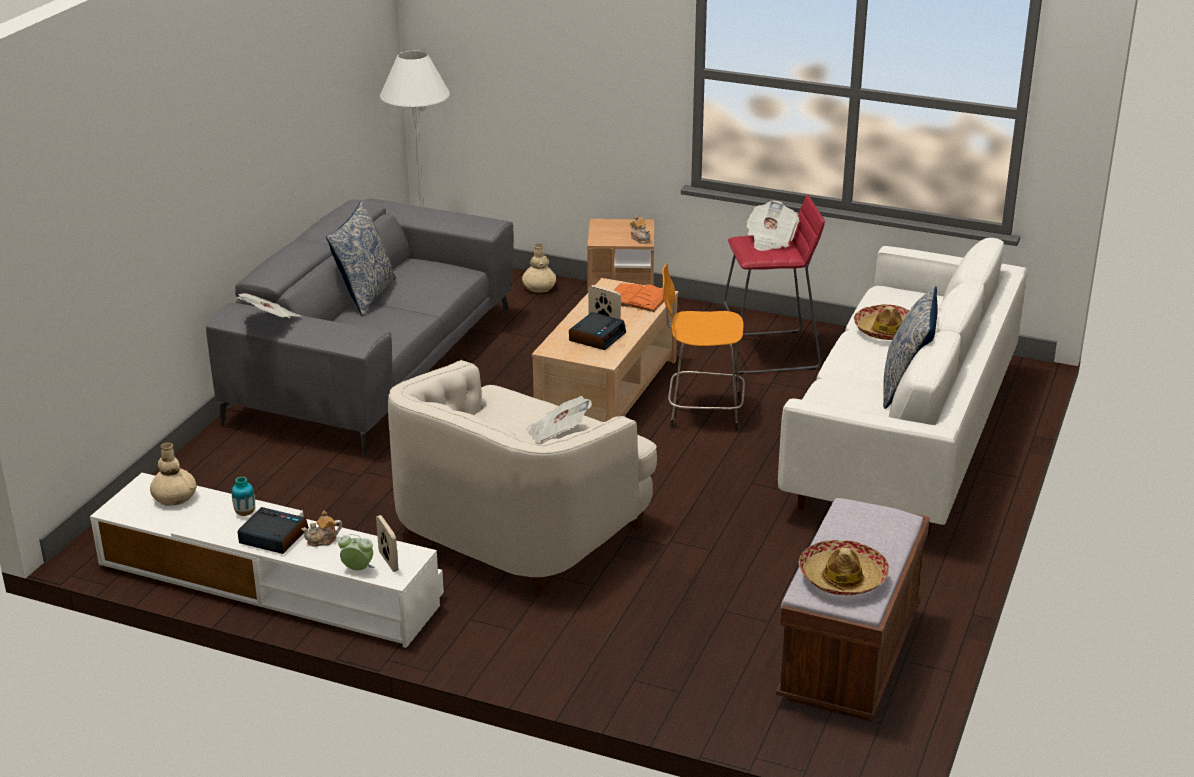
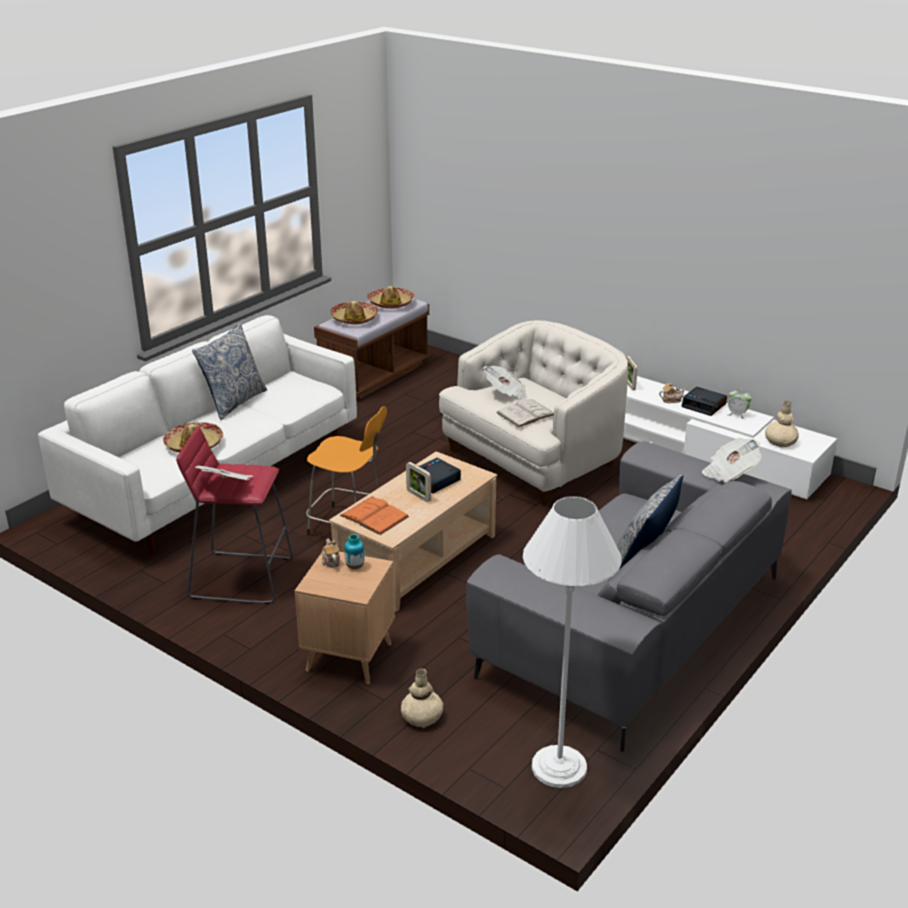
camera: 165 degrees left, 0 degrees up
vase [232,477,255,516] -> vase moved to [344,534,365,569]
alarm clock [338,534,375,570] -> alarm clock moved to [727,388,752,419]
none -> hat [330,301,378,325]
none -> white book [496,399,554,427]

